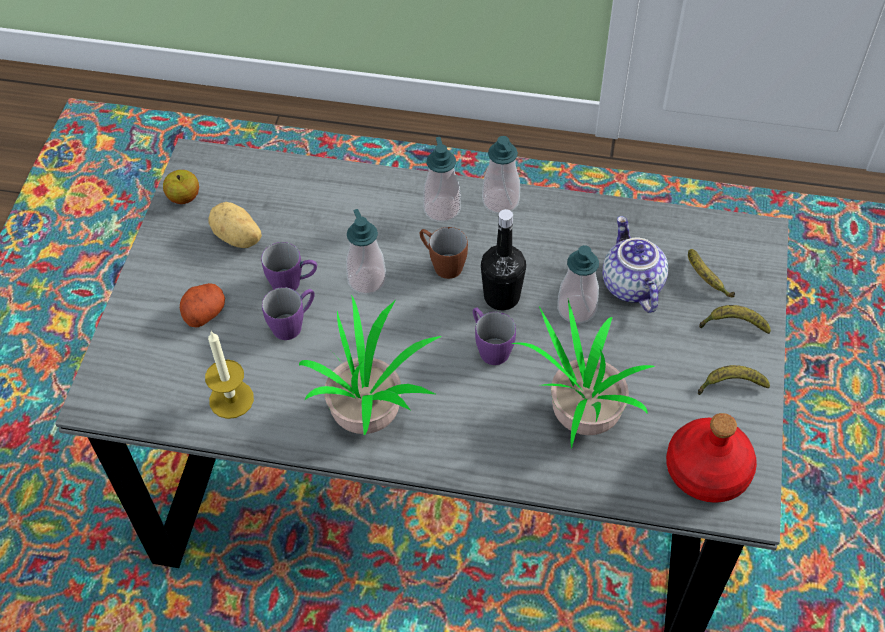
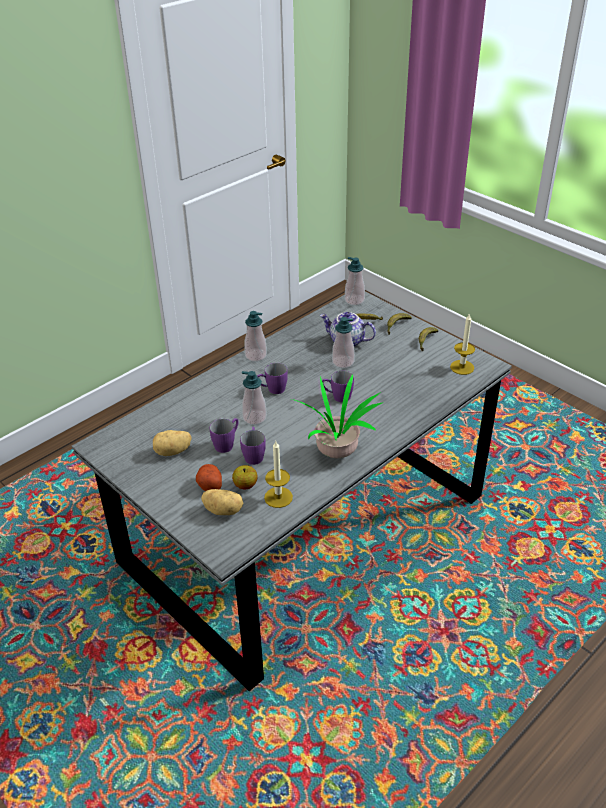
camera: 55 degrees left, 15 degrees down
apple [163,170,199,204] -> apple moved to [232,465,257,489]
brown mug [419,227,468,279] -> purple mug [257,363,288,394]
soap dispenser [423,137,461,222] -> soap dispenser moved to [345,257,365,305]
black bottle [481,209,526,310] -> none
potted plant [512,300,655,449] -> none
red bottle [666,413,757,503] -> candle [450,313,475,375]
none -> potato [201,489,243,515]

